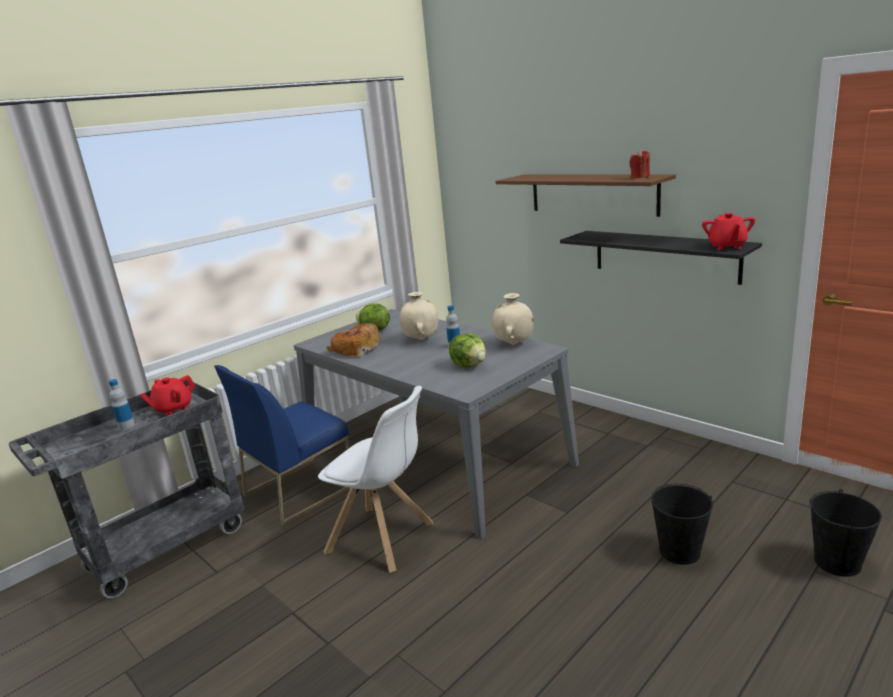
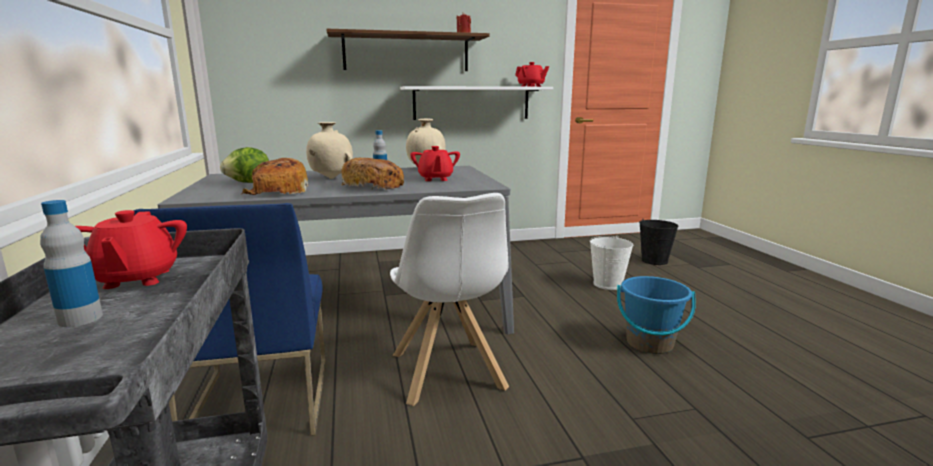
camera: 60 degrees left, 5 degrees down
white chair [318,386,434,573] -> white chair turned 105 degrees clockwise [390,193,509,406]
lettuce [449,333,486,368] -> red teapot [410,146,460,181]
black shelf [560,231,762,285] -> white shelf [400,86,553,120]
black bucket [651,484,713,565] -> white bucket [590,236,633,290]
none -> bread [341,158,404,190]
none -> blue bucket [617,276,696,354]

